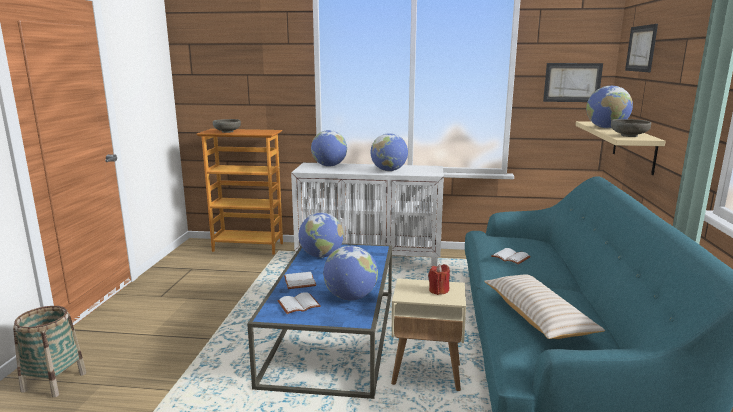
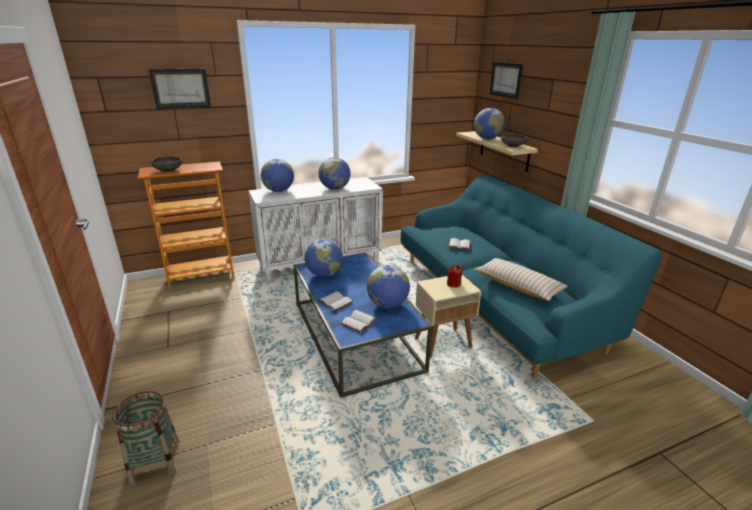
camera: 30 degrees left, 10 degrees up
picture [543,63,603,102] -> picture moved to [149,69,211,109]

